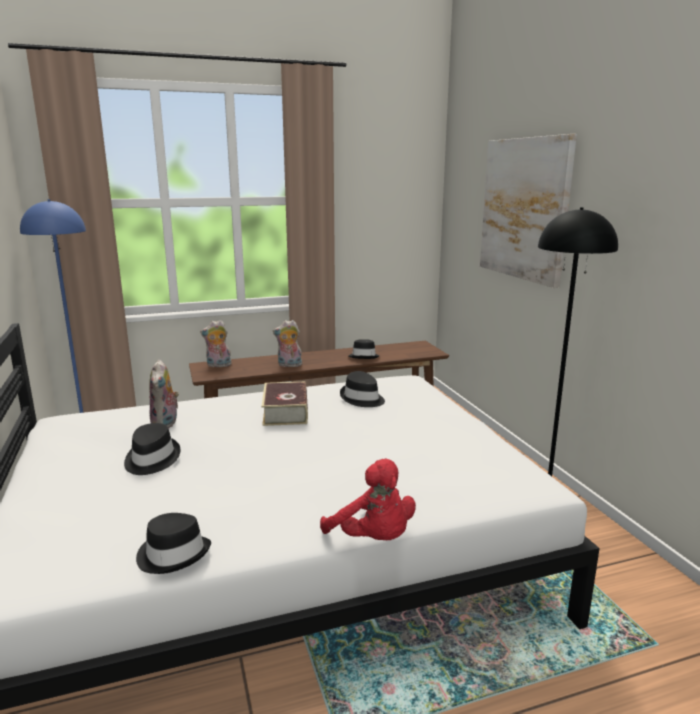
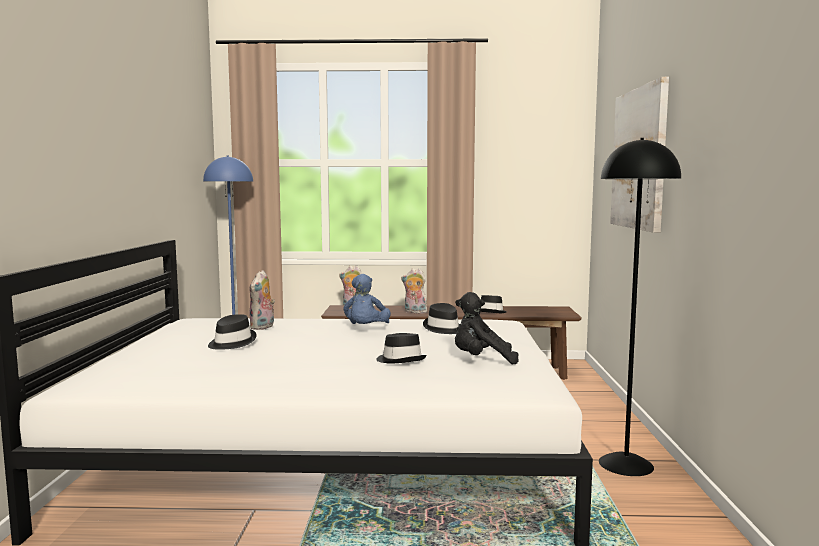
camera: 20 degrees right, 10 degrees down
black hat [136,513,211,574] -> black hat moved to [376,333,427,364]
book [262,382,308,426] -> blue plush toy [343,274,391,324]
red plush toy [320,459,416,540] -> none
none -> black plush toy [455,292,519,364]

